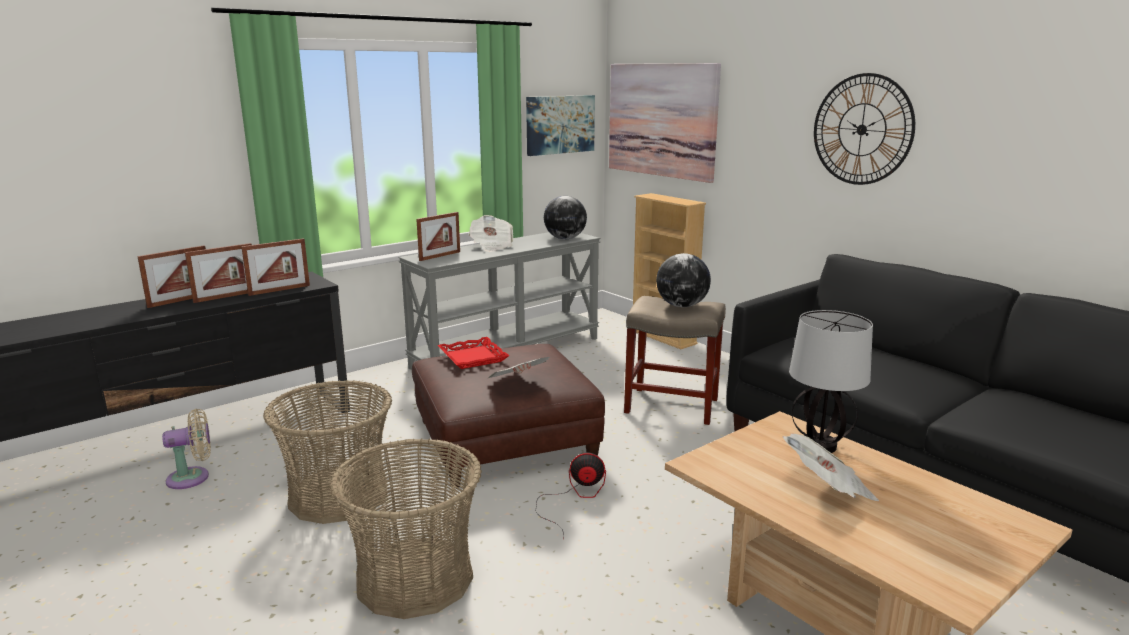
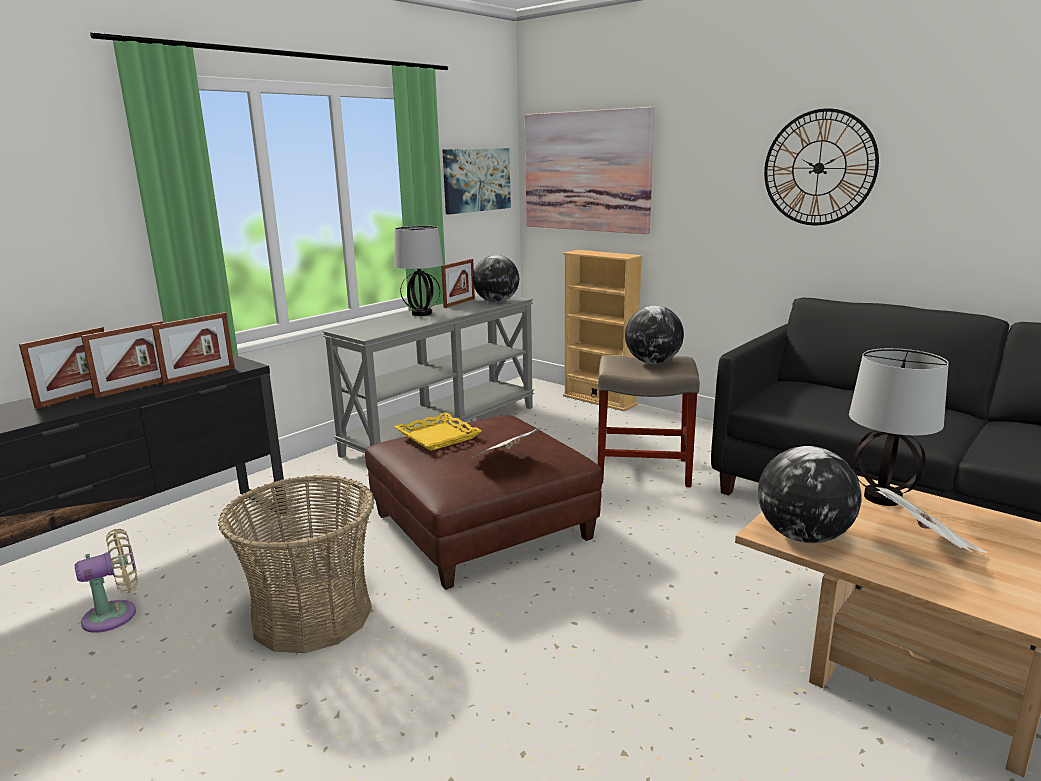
camera: 10 degrees left, 0 degrees up
basket [330,438,482,619] -> none
picture frame [416,212,460,261] -> picture frame moved to [441,259,475,308]
red tray [437,337,510,369] -> yellow tray [394,412,482,451]
newspaper [469,215,513,252] -> table lamp [394,226,443,316]
fan [535,452,606,539] -> none
none -> globe [758,446,862,543]

